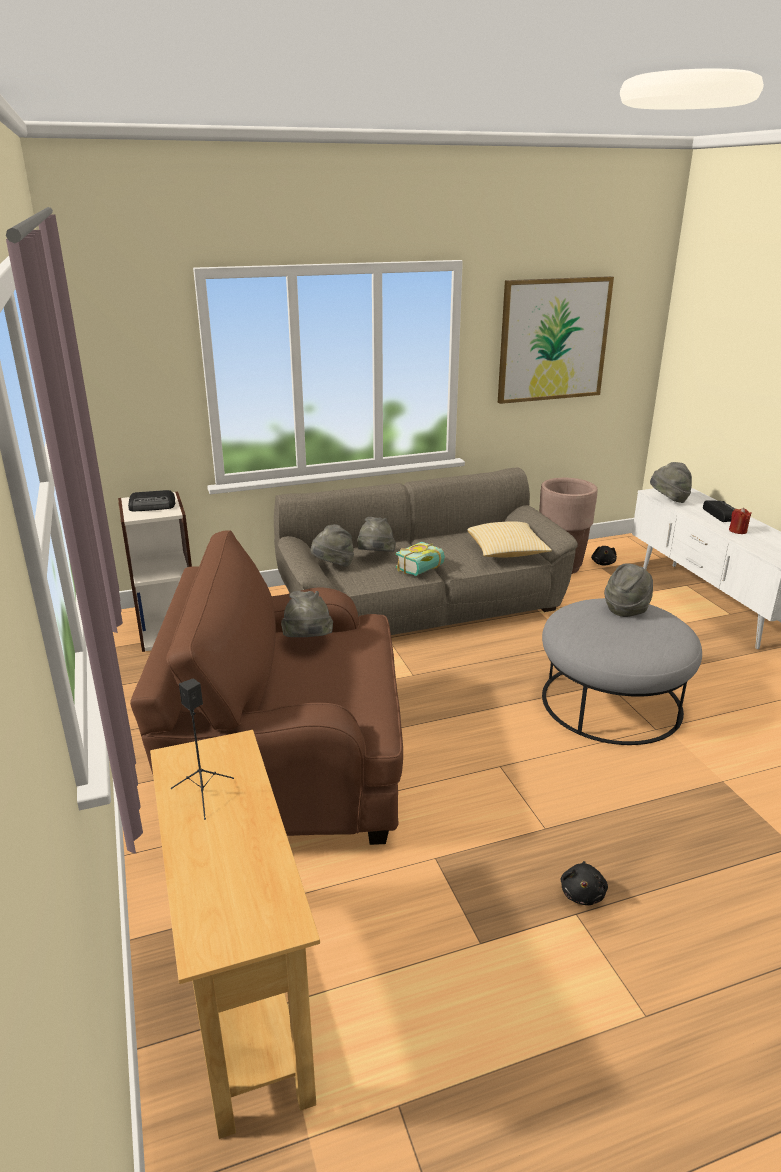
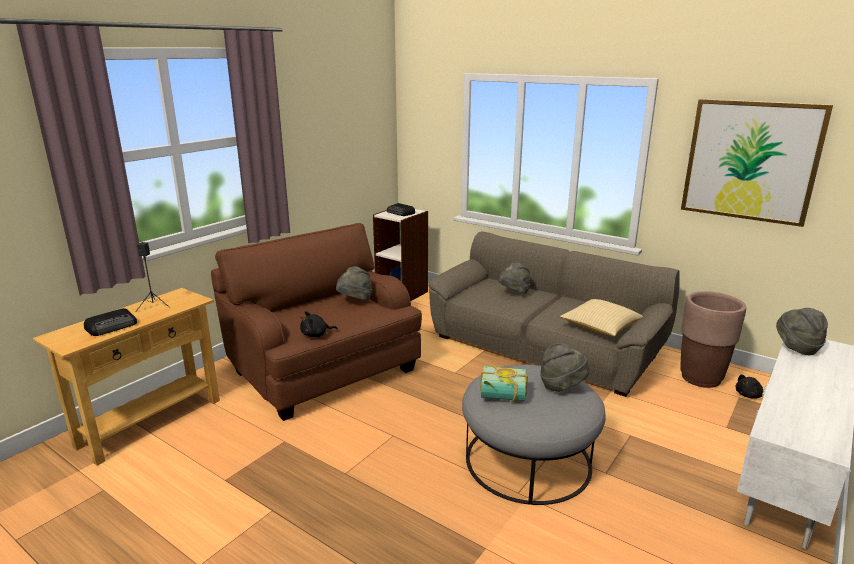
camera: 55 degrees right, 5 degrees down
grey hat [311,524,354,567] -> none
book [396,542,445,576] -> book moved to [480,365,528,402]
black plush toy [561,861,608,905] -> black plush toy moved to [300,311,338,337]
radio [703,501,735,522] -> radio moved to [84,308,137,336]
red candle [729,508,752,534] -> none

